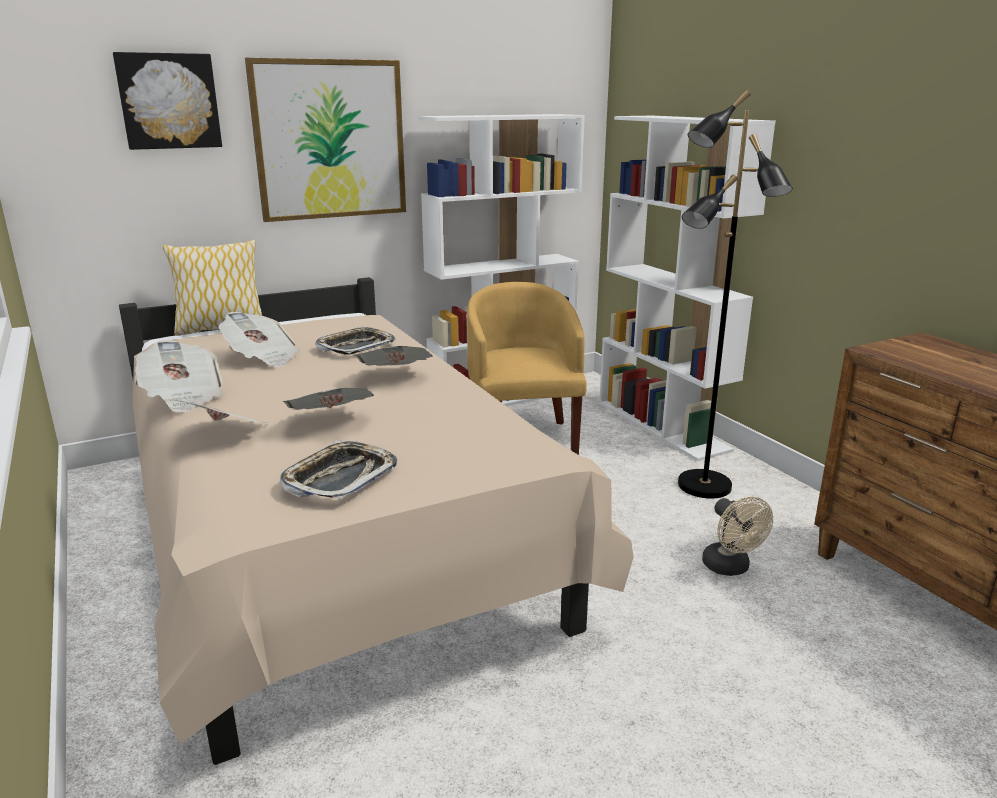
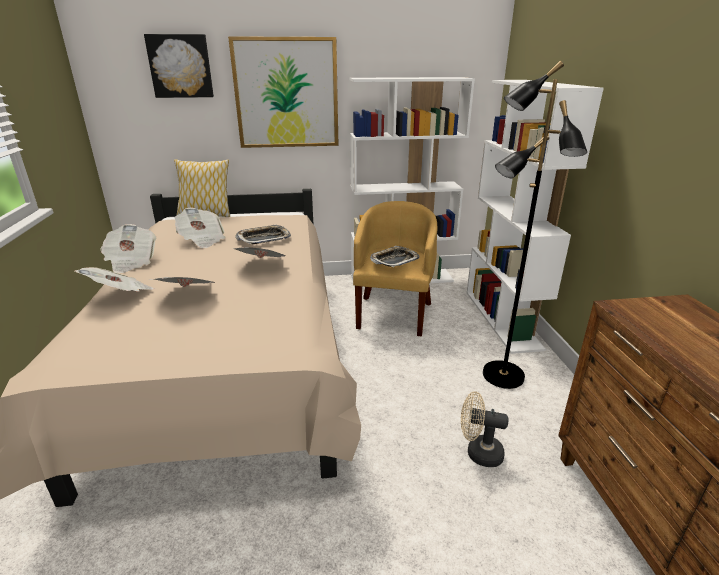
camera: 20 degrees right, 5 degrees up
tray [280,441,397,499] -> tray moved to [370,246,420,267]
beige fan [702,496,773,576] -> beige fan turned 105 degrees clockwise [461,391,509,467]

